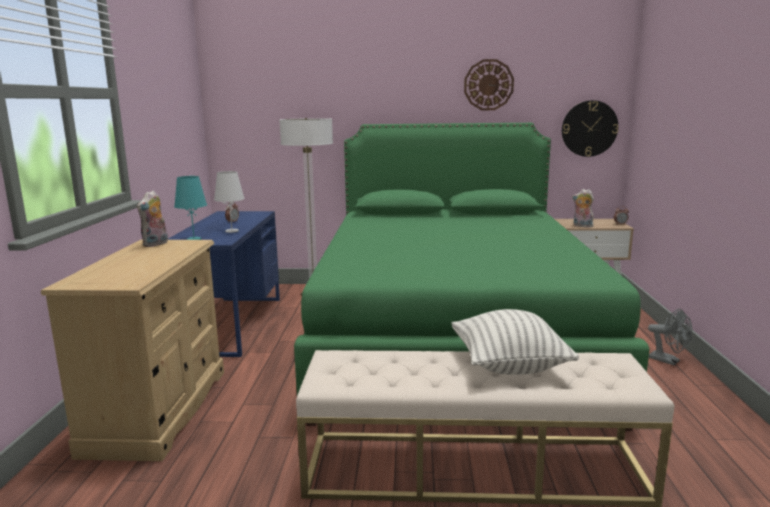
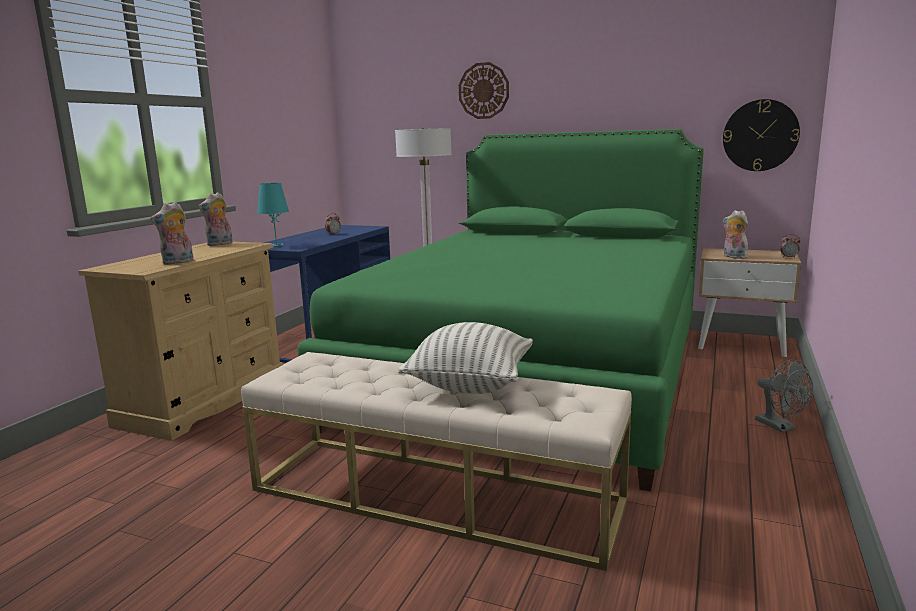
camera: 20 degrees right, 0 degrees up
white table lamp [214,171,245,233] -> none
wall clock [464,59,514,110] -> wall clock moved to [459,62,509,119]
none -> plush toy [151,202,194,265]

